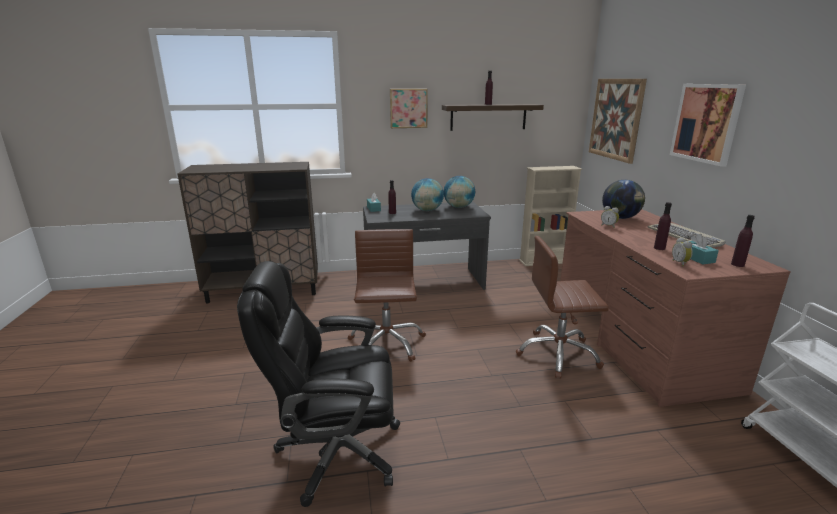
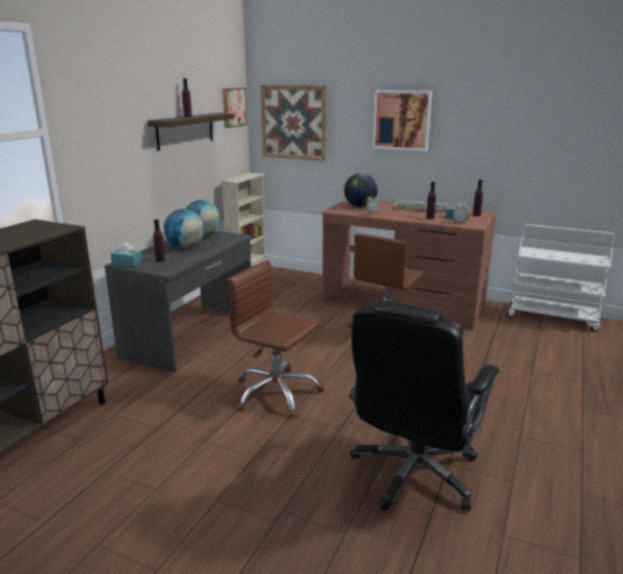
camera: 55 degrees left, 0 degrees up
picture [390,89,428,128] -> picture moved to [222,88,247,128]

